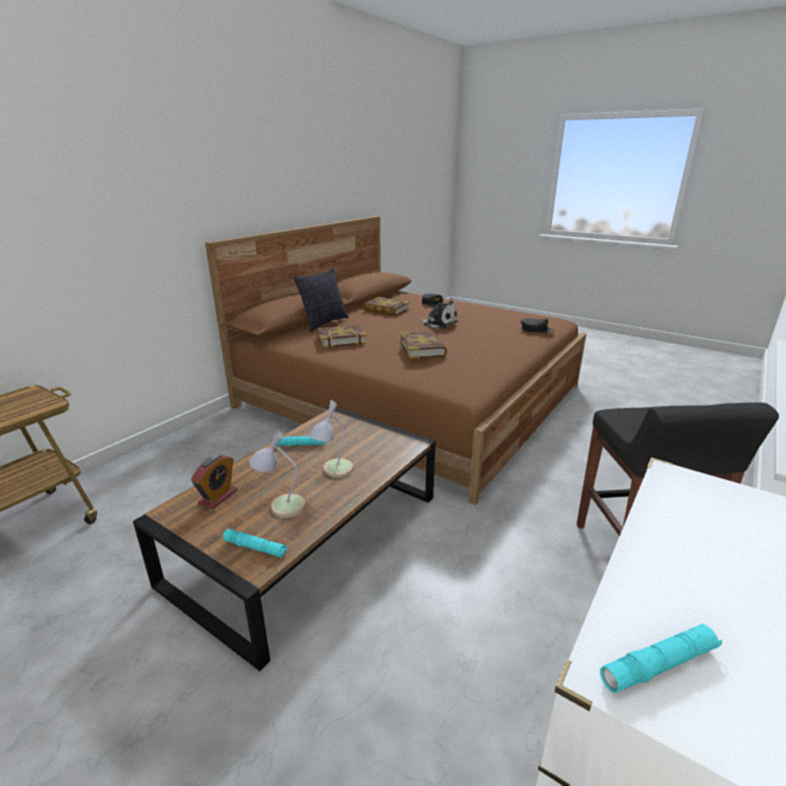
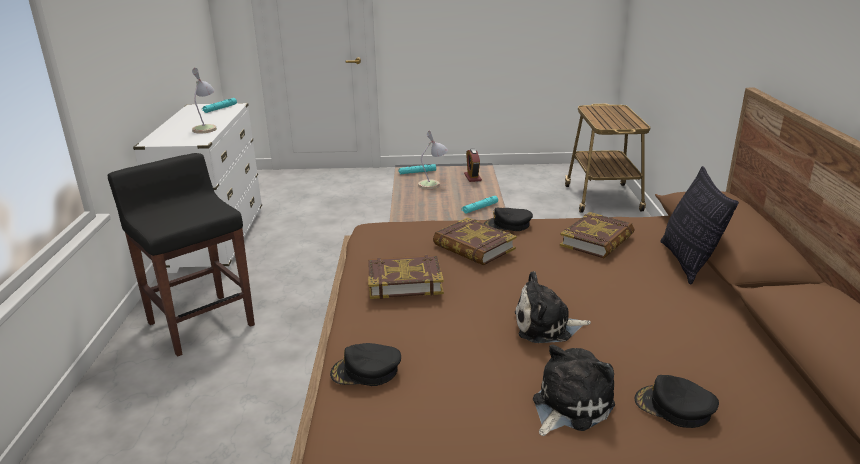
camera: 145 degrees right, 0 degrees up
table lamp [309,400,353,478] -> table lamp moved to [192,68,217,134]
book [363,297,410,316] -> book moved to [368,255,444,299]
none -> black cap [484,208,533,231]
none -> plush toy [533,344,615,436]

